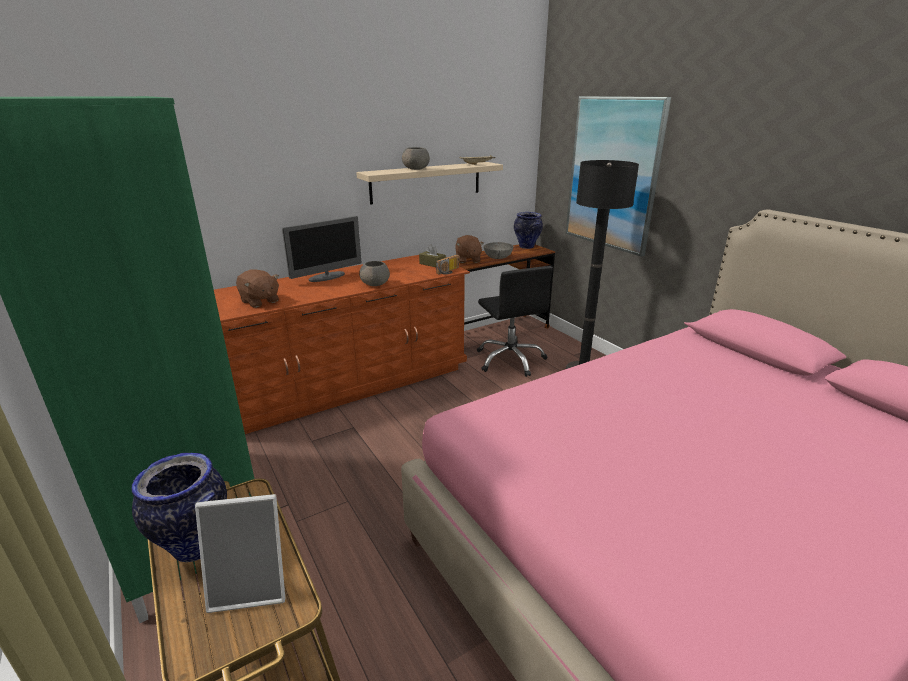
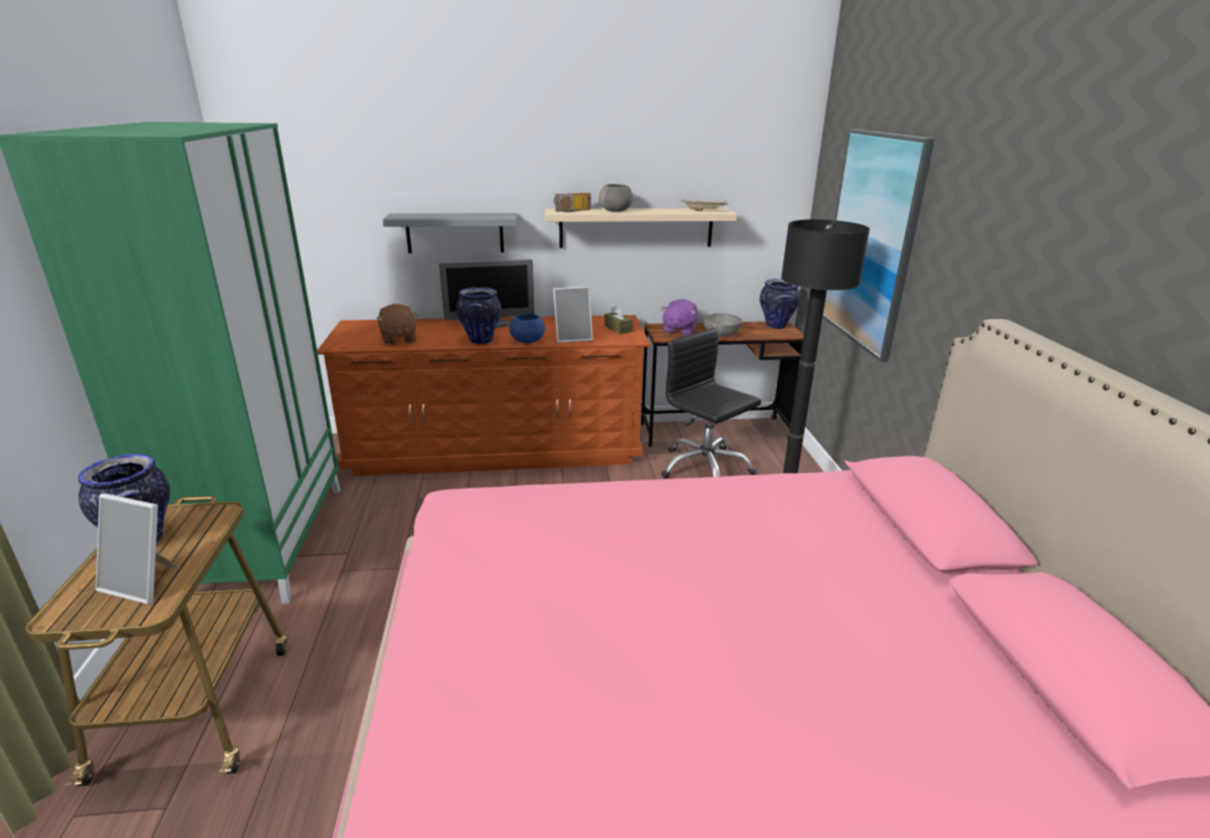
camera: 25 degrees right, 0 degrees up
grey bowl [359,261,390,286] -> blue bowl [509,314,545,343]
radio [436,255,459,275] -> radio moved to [554,193,591,212]
brown plush toy [455,235,484,263] -> purple plush toy [661,299,698,336]
black office chair [477,266,553,377] -> black office chair turned 135 degrees clockwise [661,328,761,479]
none -> grey shelf [383,213,517,253]
none -> vase [456,287,502,344]
none -> picture frame [553,287,593,343]

